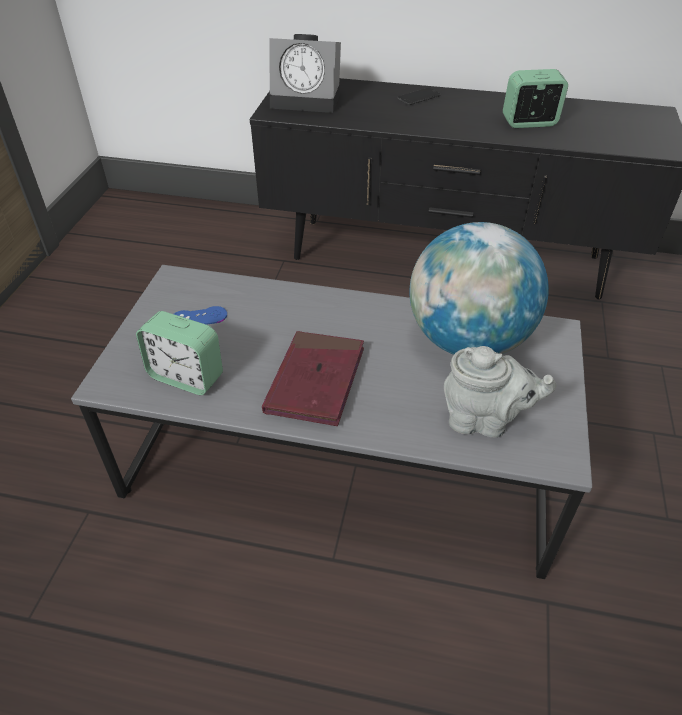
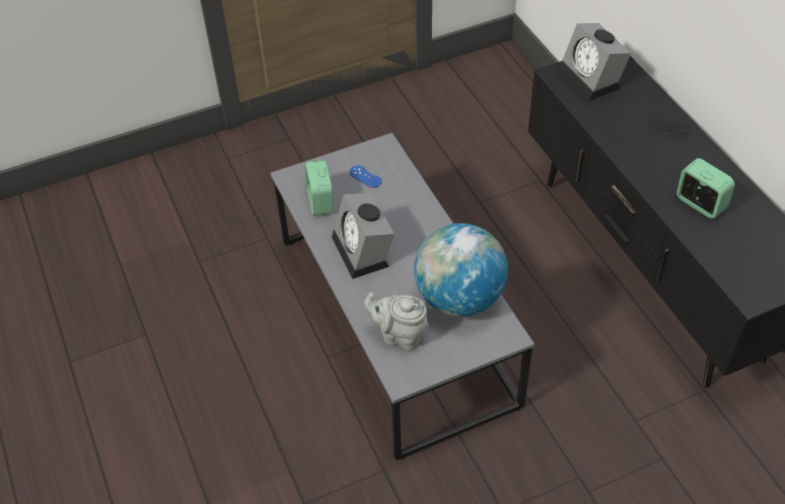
camera: 55 degrees right, 5 degrees up
red book [262,331,364,426] -> alarm clock [332,193,394,279]
grey teapot [444,346,556,438] -> grey teapot turned 135 degrees clockwise [364,292,429,351]

